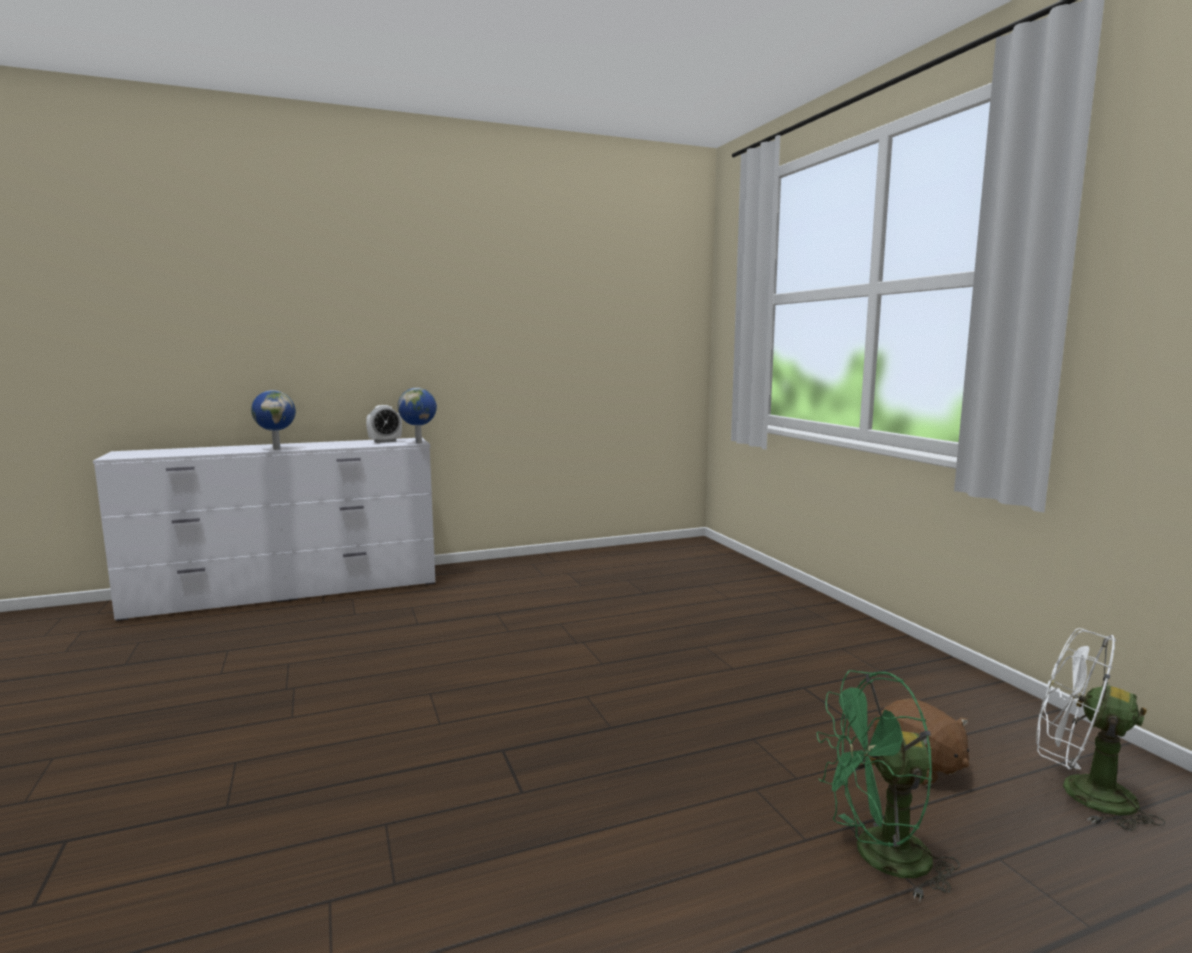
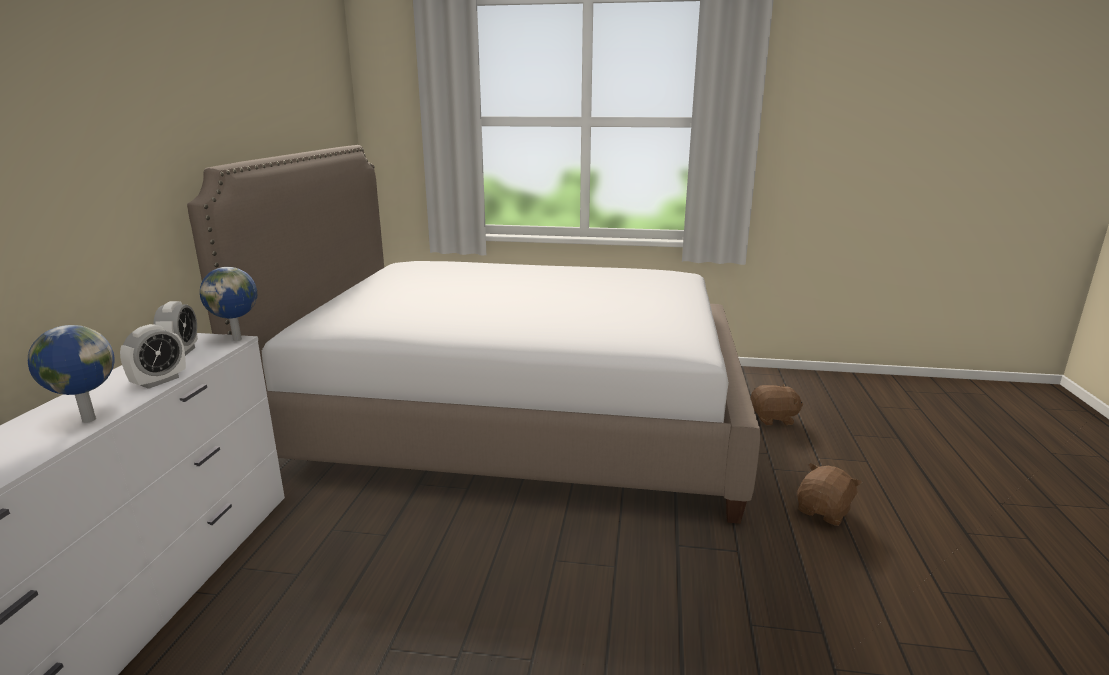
camera: 60 degrees left, 10 degrees up
green fan [817,670,960,900] -> none
white fan [1036,628,1165,831] -> none
none -> alarm clock [120,324,186,389]
none -> bed [187,145,760,524]
none -> brown plush toy [797,463,862,526]

